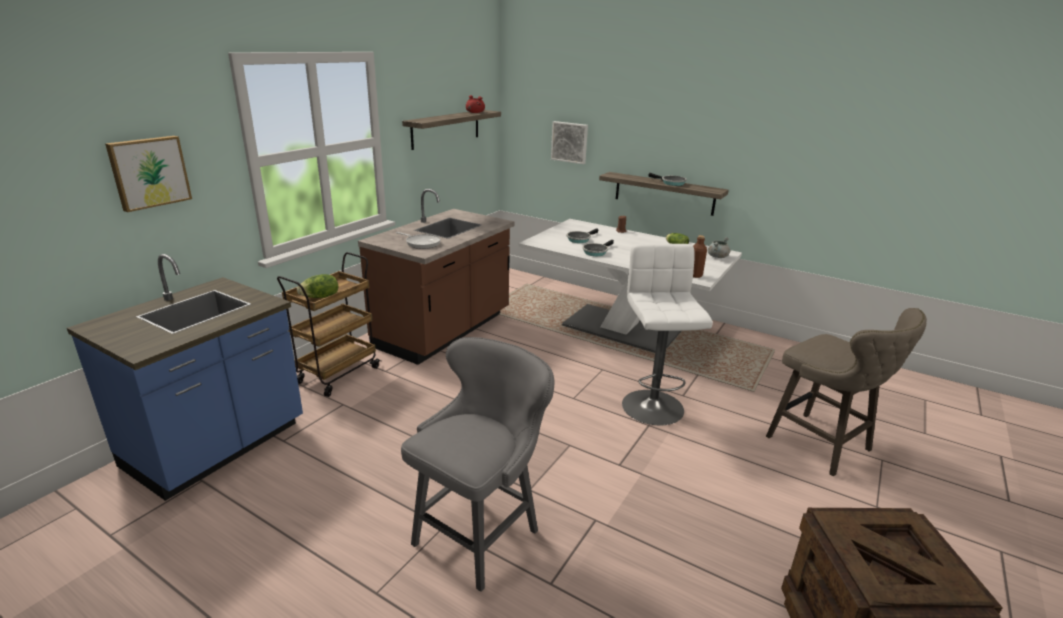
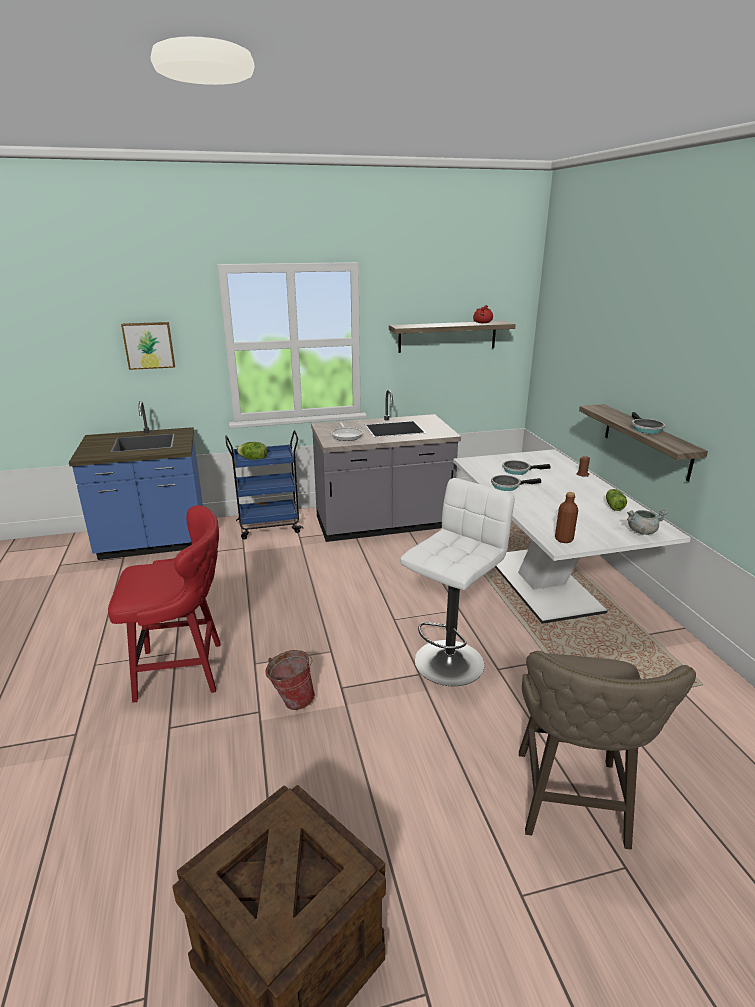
camera: 45 degrees right, 0 degrees up
brown cart [277,252,382,397] -> blue cart [225,430,303,540]
brown counter [358,189,514,365] -> grey counter [311,390,461,542]
grey stool [401,337,555,592] -> red stool [108,505,221,703]
picture [551,121,588,164] -> none
none -> bucket [265,650,315,710]

